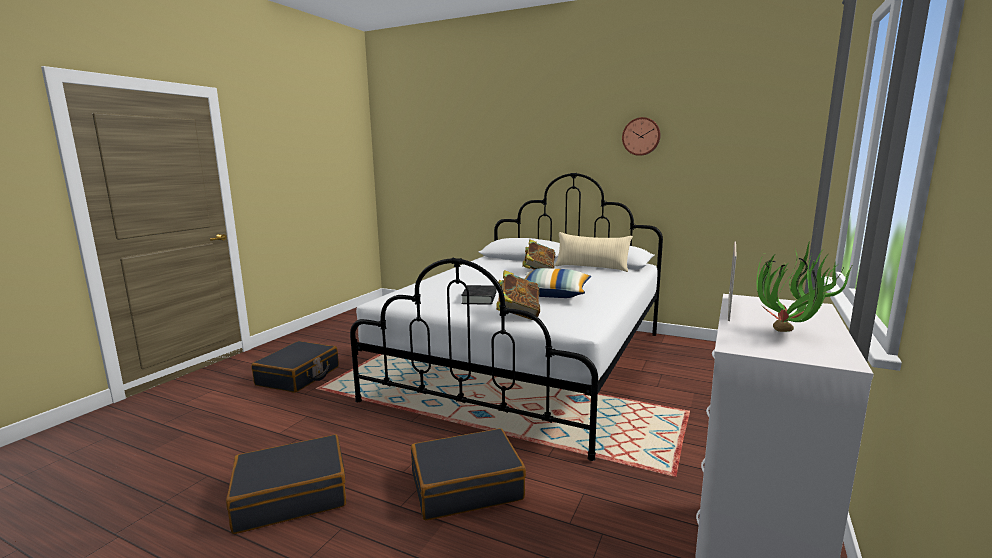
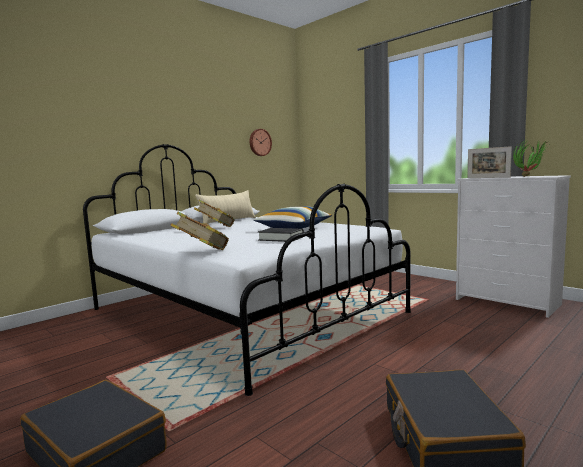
camera: 70 degrees left, 5 degrees down
black suitcase [411,428,526,520] -> none
book [496,270,540,320] -> book moved to [170,211,229,250]
wall clock [622,117,661,156] -> wall clock moved to [249,129,272,156]

